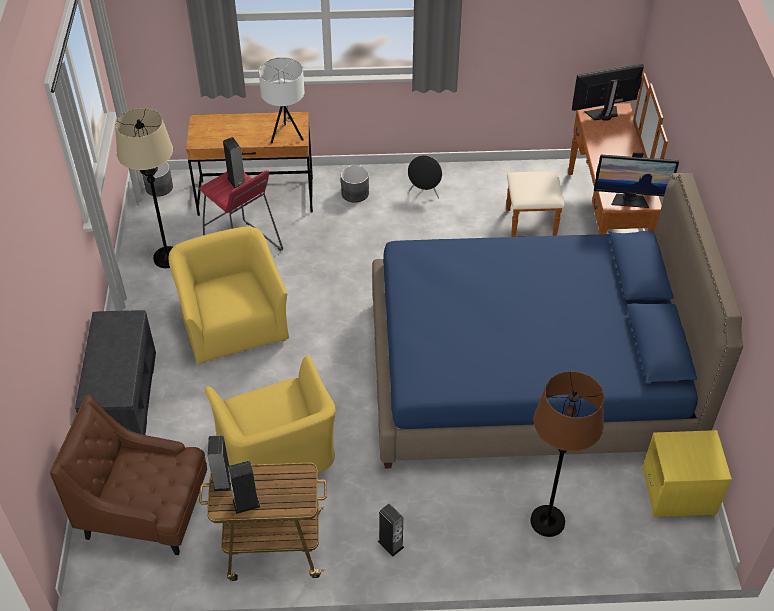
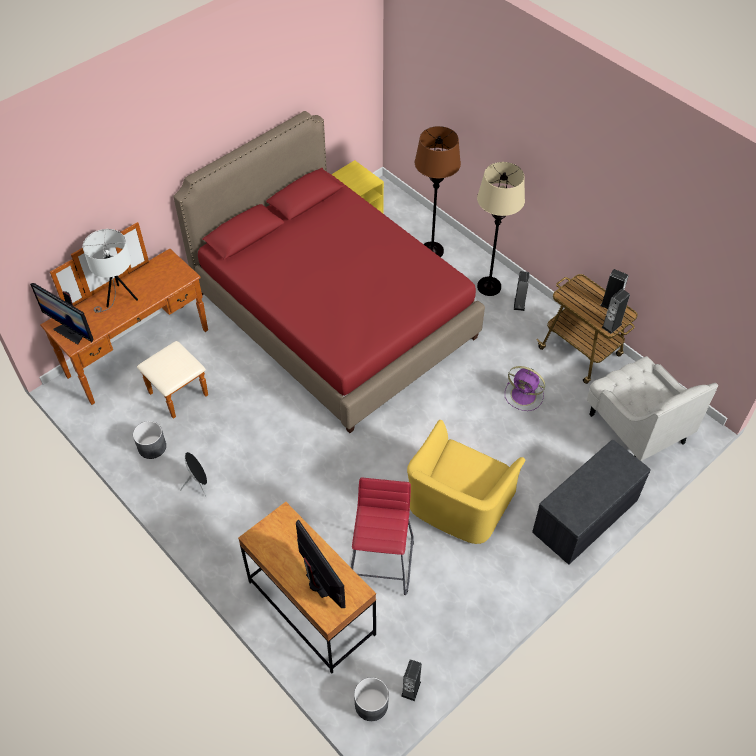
camera: 130 degrees left, 5 degrees up
brown armchair [50,394,207,555] -> white armchair [587,356,718,461]
beige floor lamp [115,108,173,268] -> beige floor lamp moved to [477,162,525,296]
yellow armchair [205,355,336,475] -> purple fan [505,366,545,411]
speaker [223,137,245,188] -> speaker moved to [401,659,422,701]
white table lamp [259,57,305,143] -> white table lamp moved to [83,229,138,313]
grey planter [341,165,369,203] -> grey planter moved to [133,421,166,459]
blue bed [372,173,743,469] -> red bed [173,111,485,433]
monitor [594,151,679,208] -> monitor moved to [296,520,346,608]

